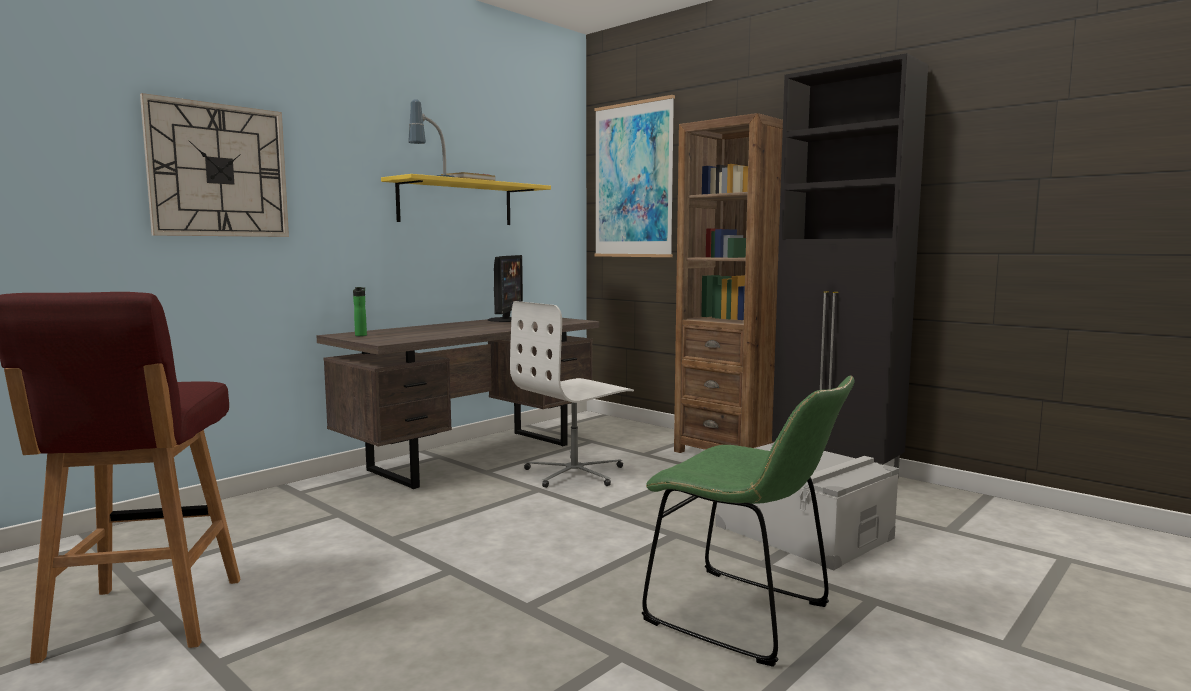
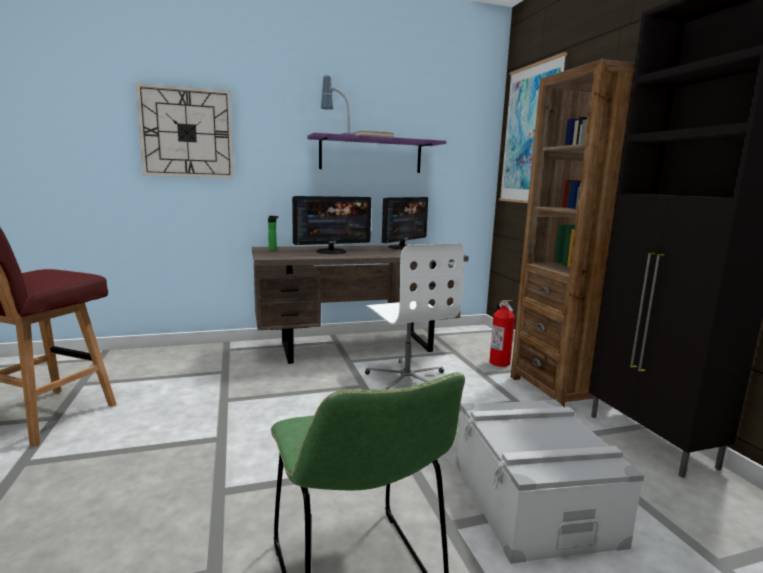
camera: 30 degrees right, 5 degrees up
yellow shelf [381,174,551,225] -> purple shelf [307,133,446,173]
white office chair [510,301,634,488] -> white office chair turned 105 degrees counterclockwise [365,243,464,389]
none -> monitor [292,196,371,254]
none -> fire extinguisher [489,300,515,367]

